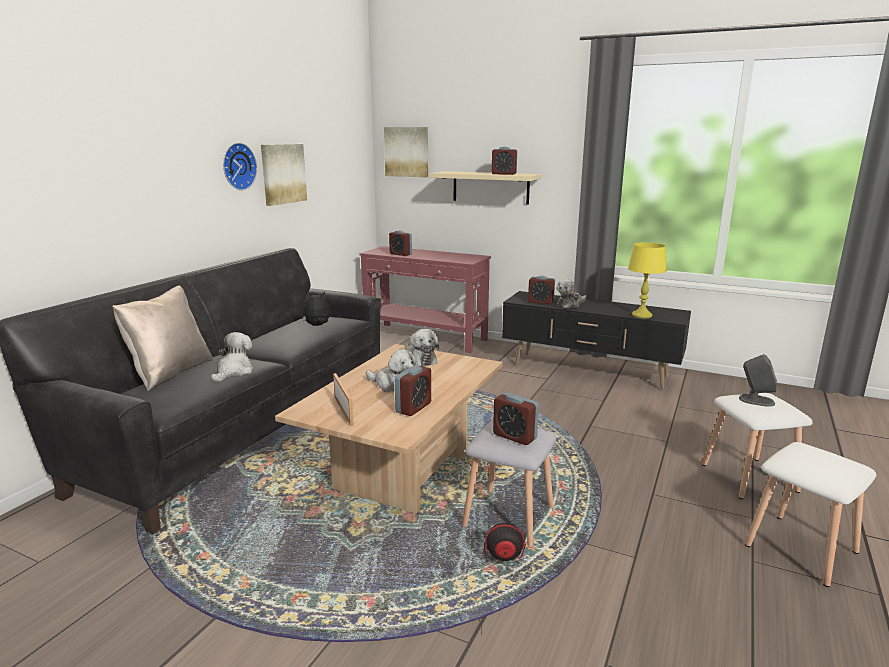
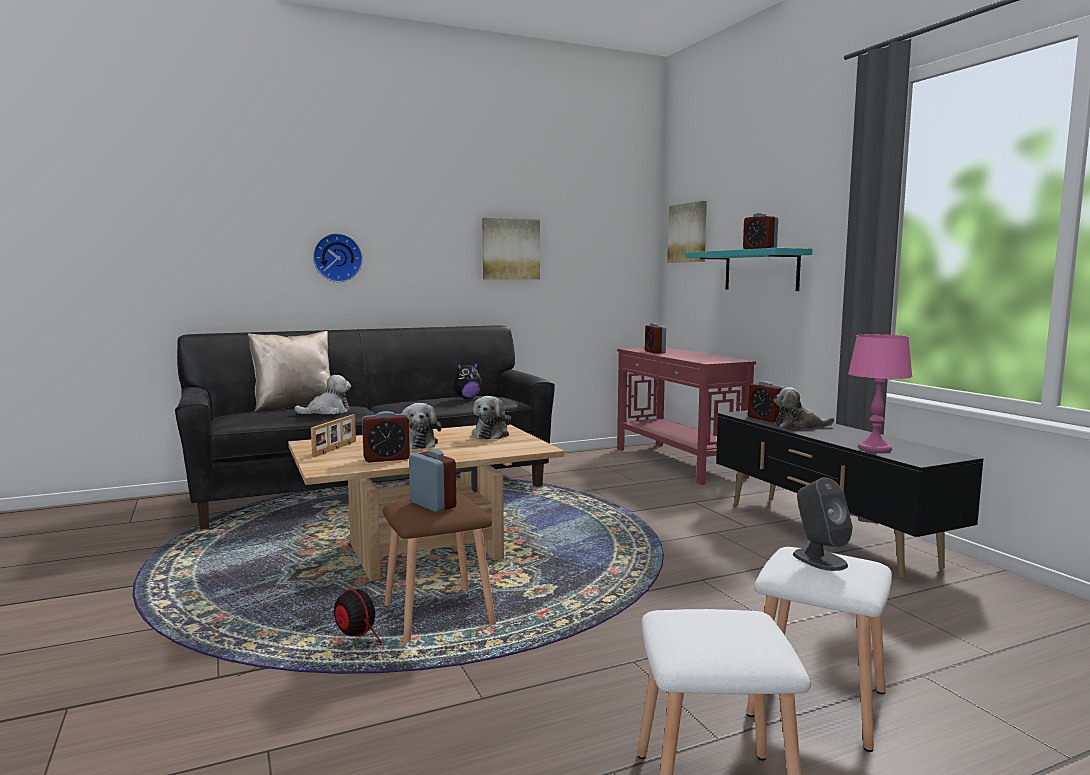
camera: 40 degrees right, 10 degrees down
wall clock [223,143,257,190] -> wall clock moved to [313,233,363,282]
plush toy [303,292,330,326] -> plush toy turned 135 degrees clockwise [453,362,482,399]
beige shelf [430,171,541,205] -> turquoise shelf [685,248,813,291]
grey stool [462,420,557,546] -> brown stool [383,494,496,642]
alarm clock [493,392,539,445] -> alarm clock turned 150 degrees clockwise [409,449,456,512]
yellow table lamp [628,242,667,318] -> pink table lamp [848,334,913,453]

